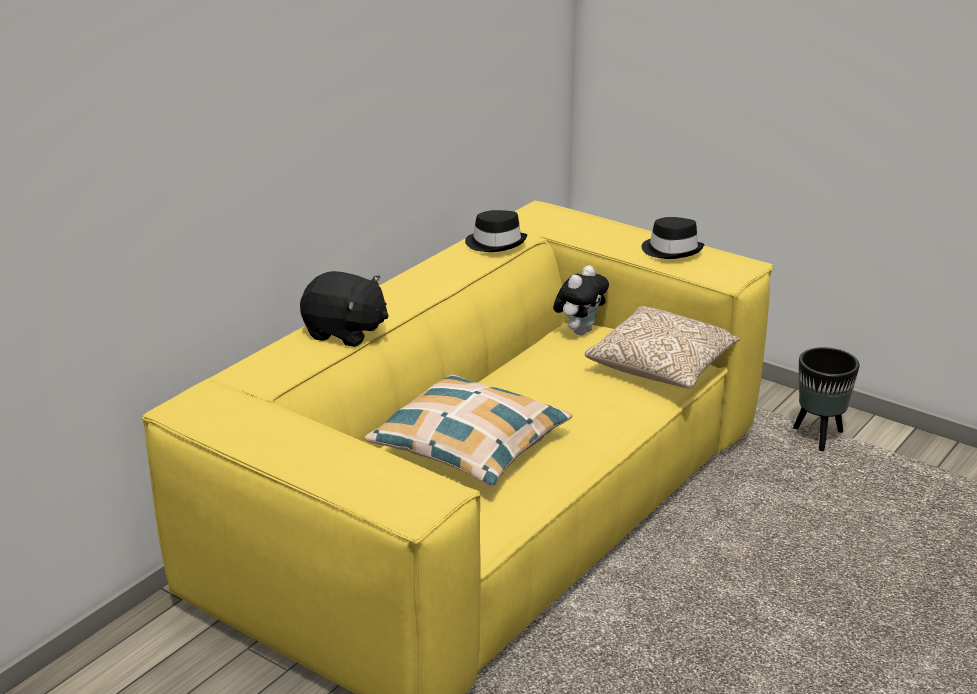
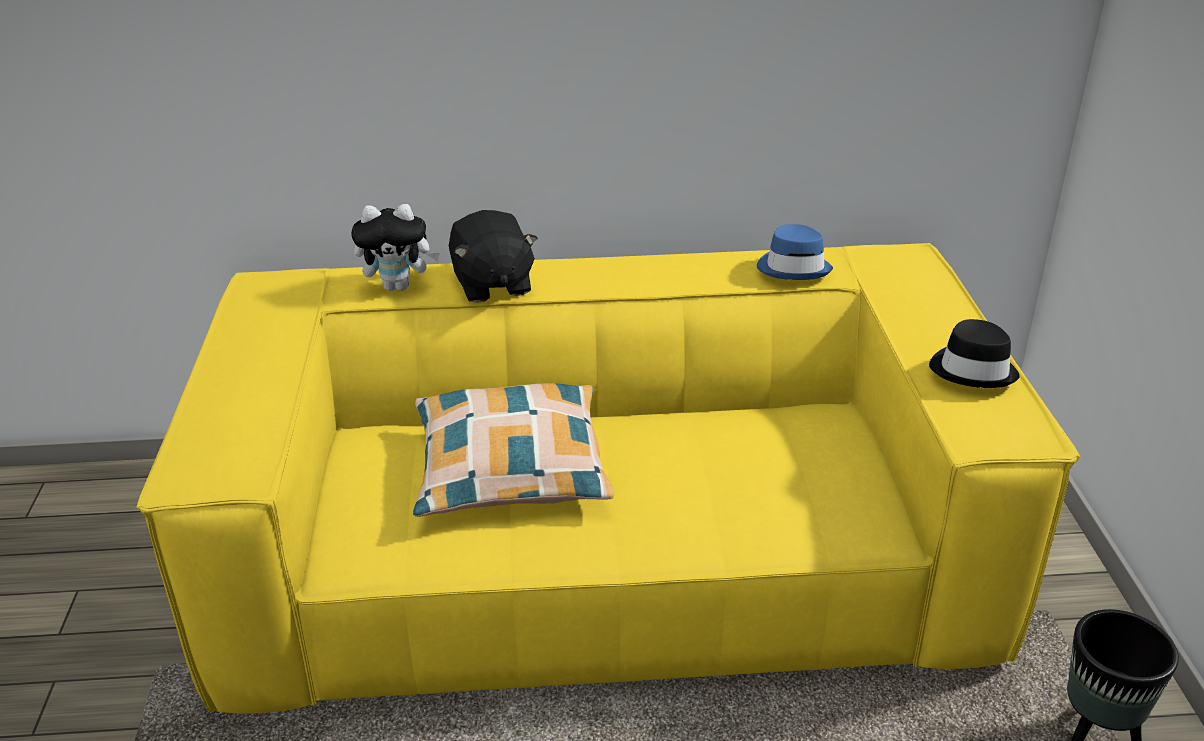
camera: 50 degrees right, 5 degrees up
black hat [465,210,527,252] -> blue hat [757,224,833,280]
plush toy [553,265,609,335] -> plush toy moved to [351,204,440,291]
pillow [585,306,740,388] -> none

